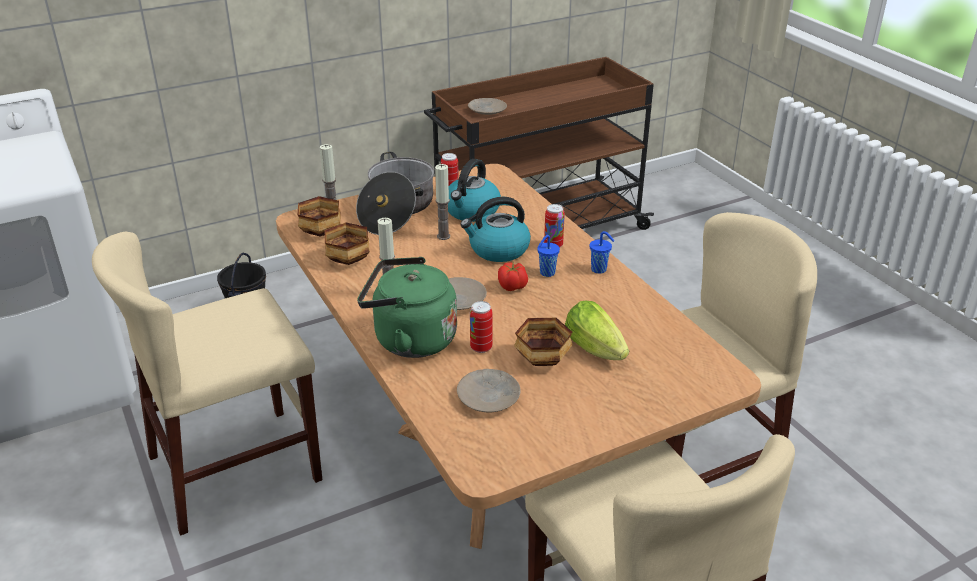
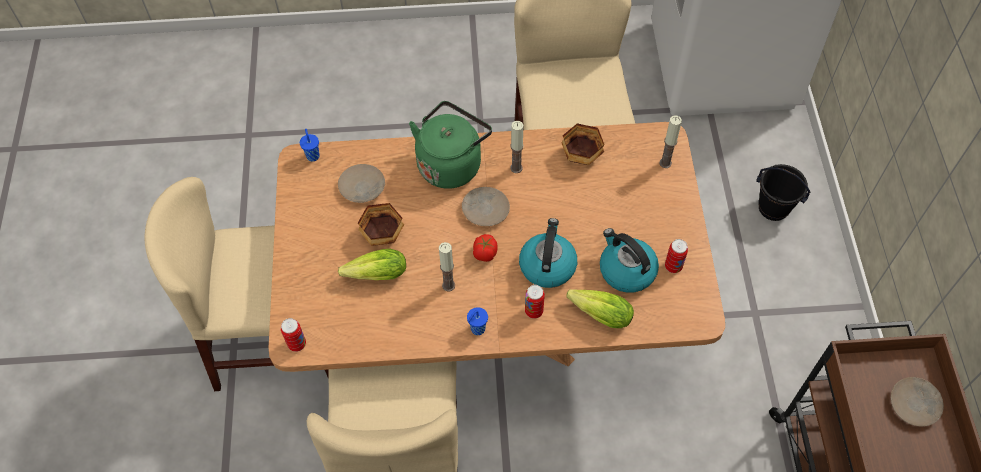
camera: 115 degrees right, 25 degrees up
bowl [297,196,341,237] -> none
cooking pot [356,152,434,235] -> none
candle [435,164,450,240] -> candle moved to [439,242,455,292]
can [470,301,493,353] -> can moved to [281,318,306,352]
blue cup [537,235,560,277] -> blue cup moved to [300,129,320,162]
none -> lettuce [566,289,634,328]

